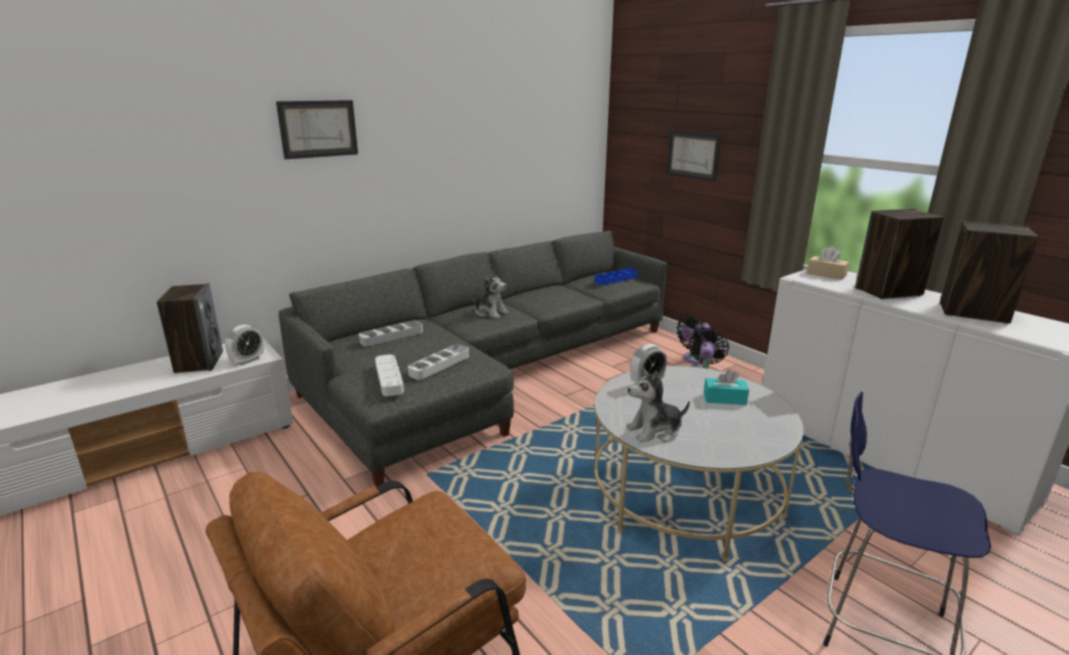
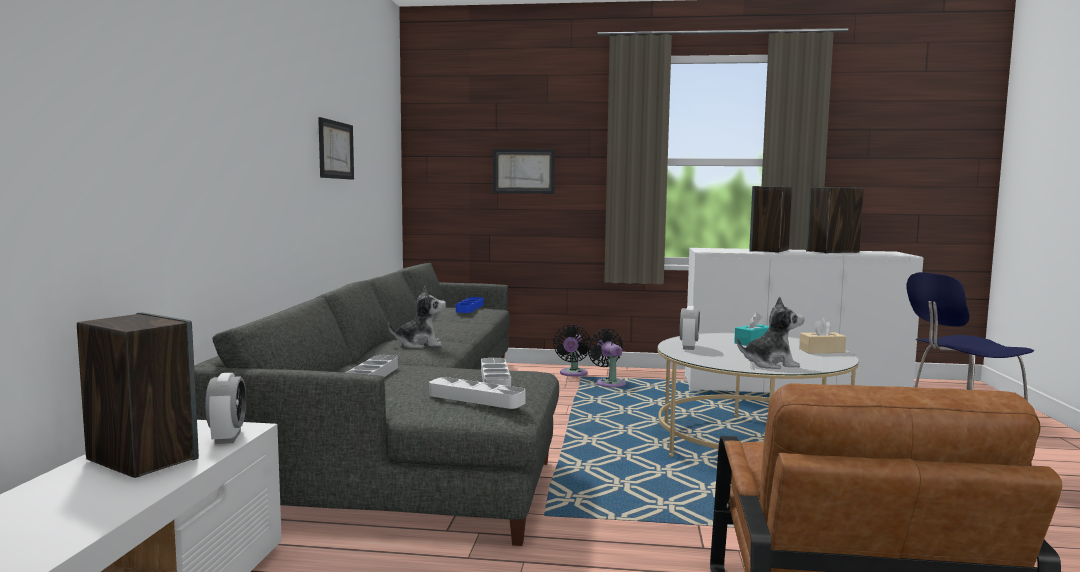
camera: 45 degrees left, 15 degrees down
picture [276,100,358,159] -> picture moved to [318,117,354,180]
plush toy [626,368,690,443] -> plush toy turned 120 degrees counterclockwise [737,296,804,369]
beige tissue box [807,246,849,280] -> beige tissue box moved to [799,318,846,353]

